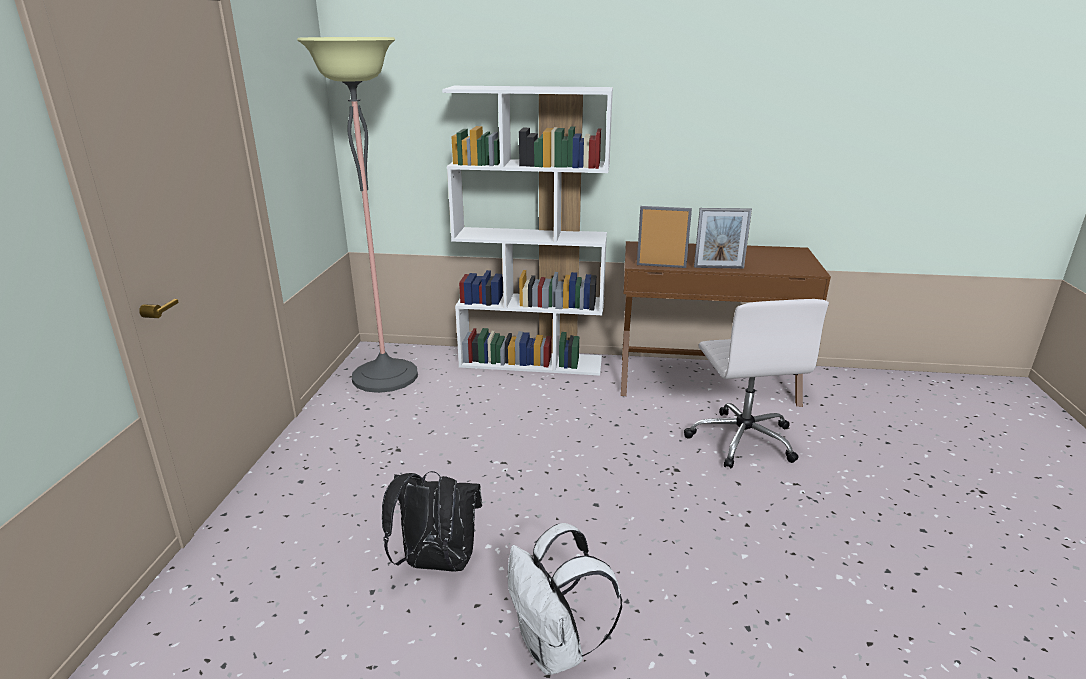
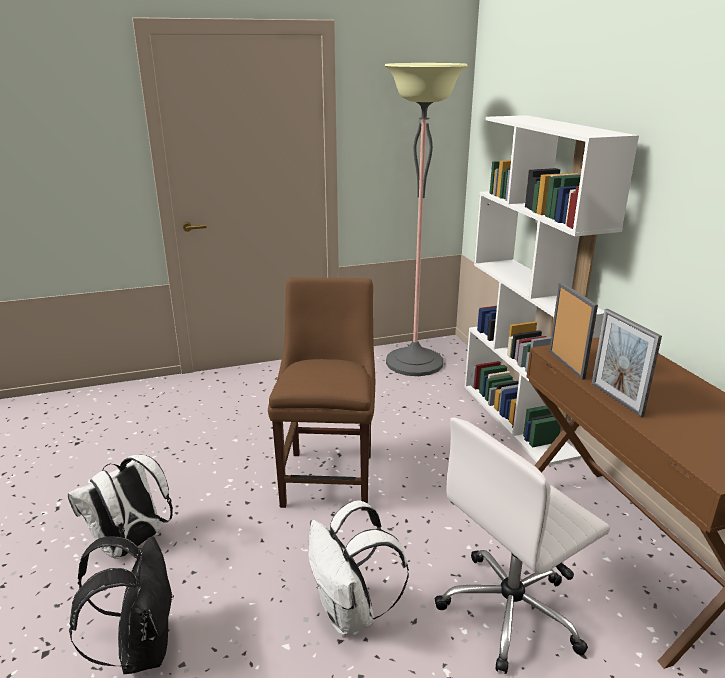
camera: 65 degrees right, 0 degrees up
black backpack [382,471,482,572] -> black backpack moved to [69,536,174,674]
none -> brown chair [268,277,375,511]
none -> white backpack [309,500,409,635]

